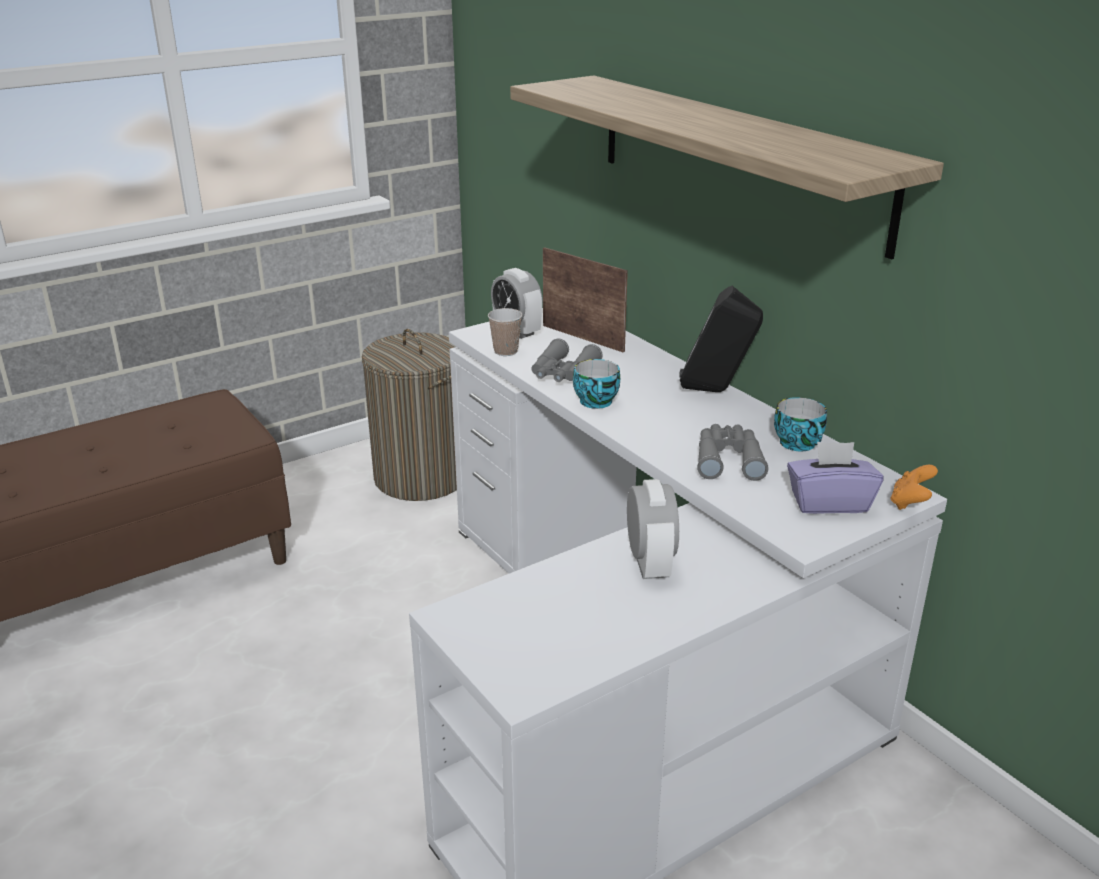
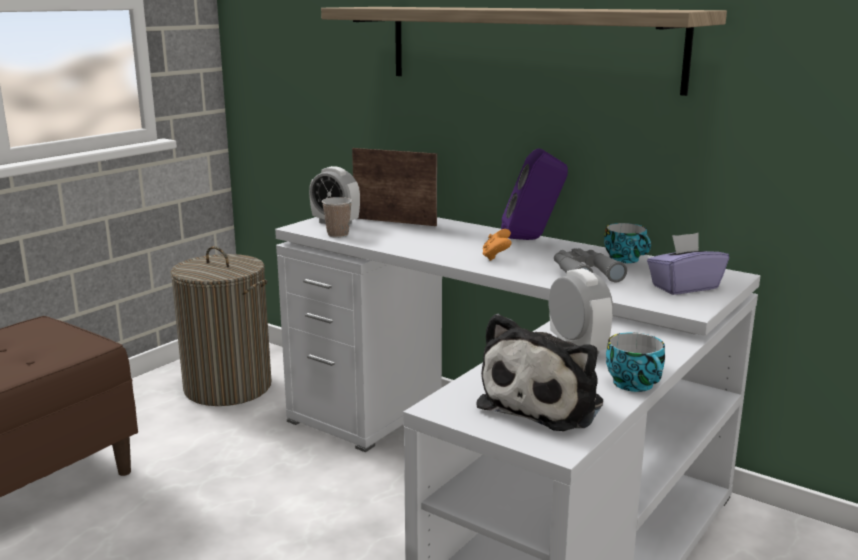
camera: 20 degrees left, 10 degrees down
grey binoculars [531,338,603,382] -> none
cup [573,359,620,409] -> cup moved to [606,332,665,392]
black speaker [679,286,763,392] -> purple speaker [501,148,568,240]
orange game controller [891,465,938,510] -> orange game controller moved to [483,229,512,261]
none -> plush toy [476,314,603,431]

